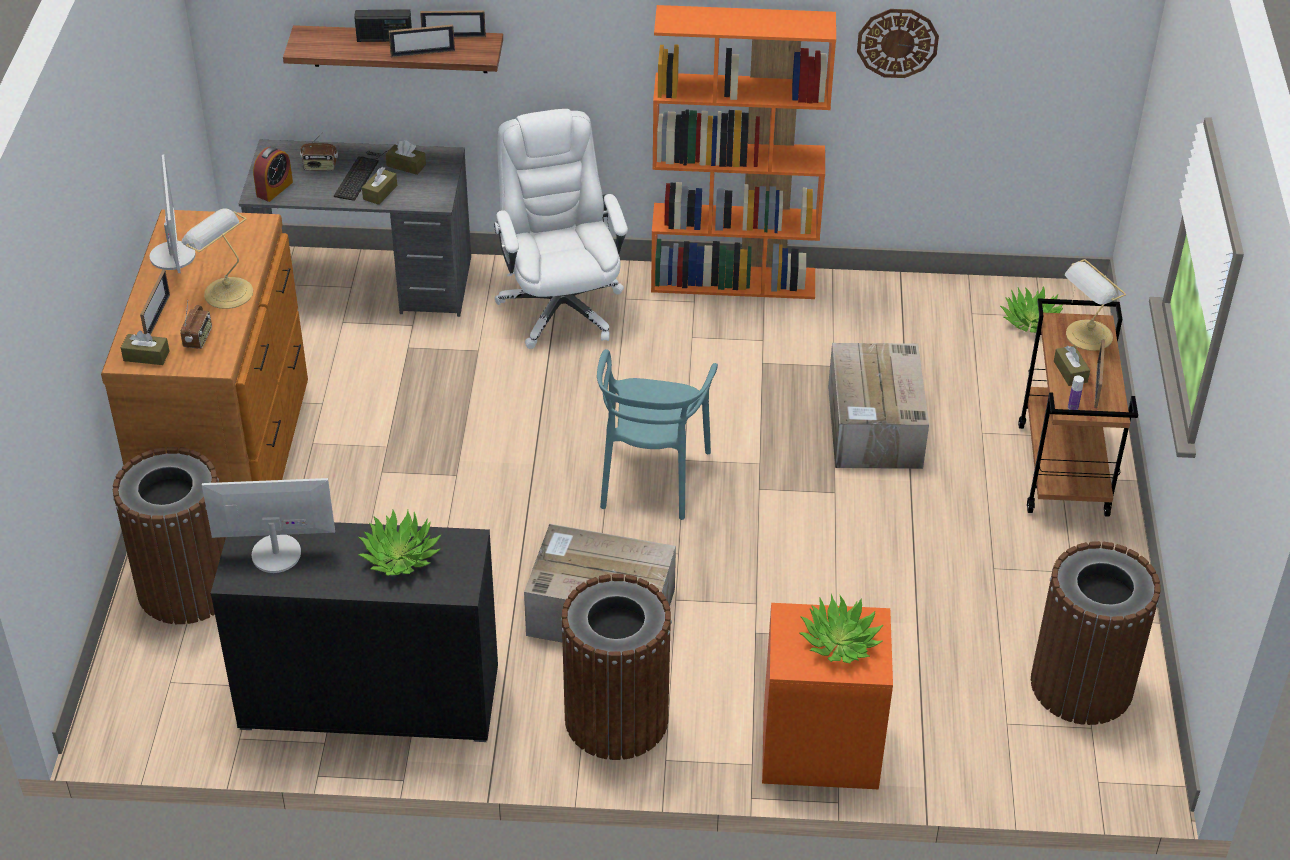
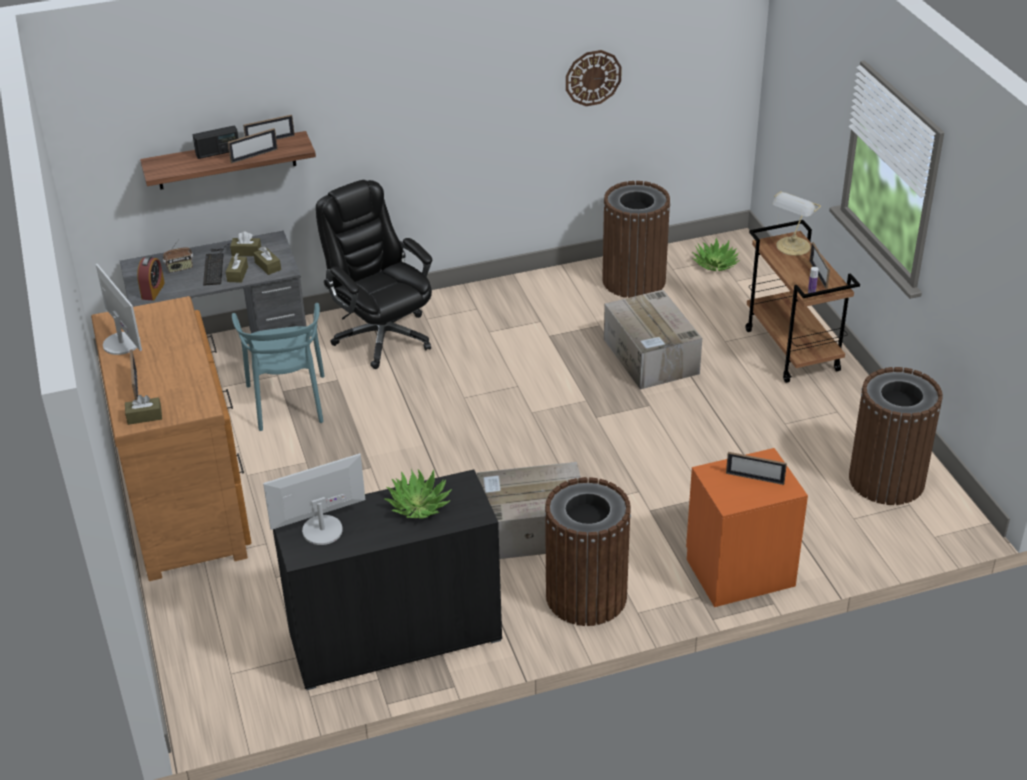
camera: 20 degrees left, 5 degrees down
brown trash can [113,447,226,624] -> brown trash can moved to [602,181,671,298]
radio [180,302,212,349] -> none
table lamp [182,208,253,309] -> none
white office chair [494,109,628,349] -> black office chair [316,180,432,369]
turquoise chair [597,349,718,520] -> turquoise chair moved to [232,303,325,431]
orange bookcase [651,5,836,299] -> none
potted plant [799,594,883,664] -> picture frame [726,452,787,485]
brown tissue box [1054,346,1090,386] -> brown tissue box moved to [254,246,281,275]

